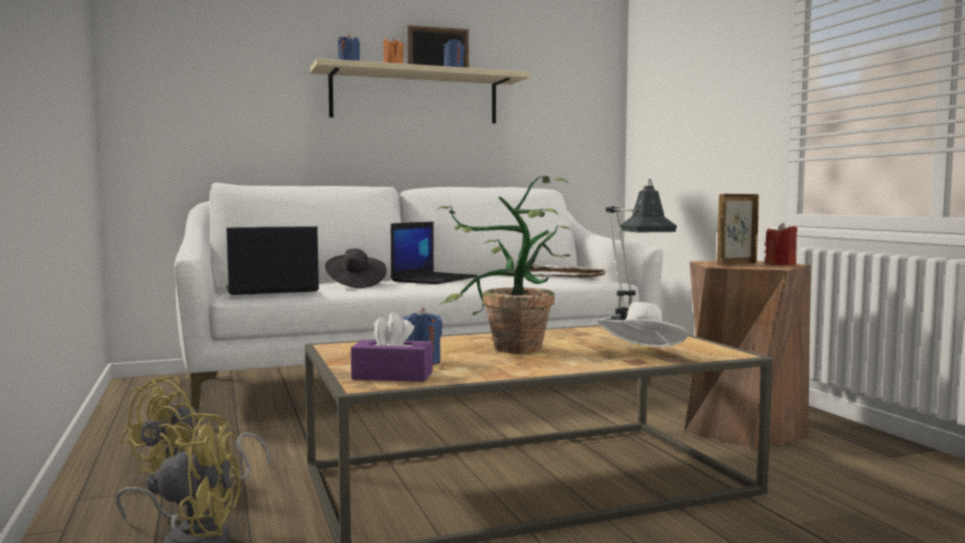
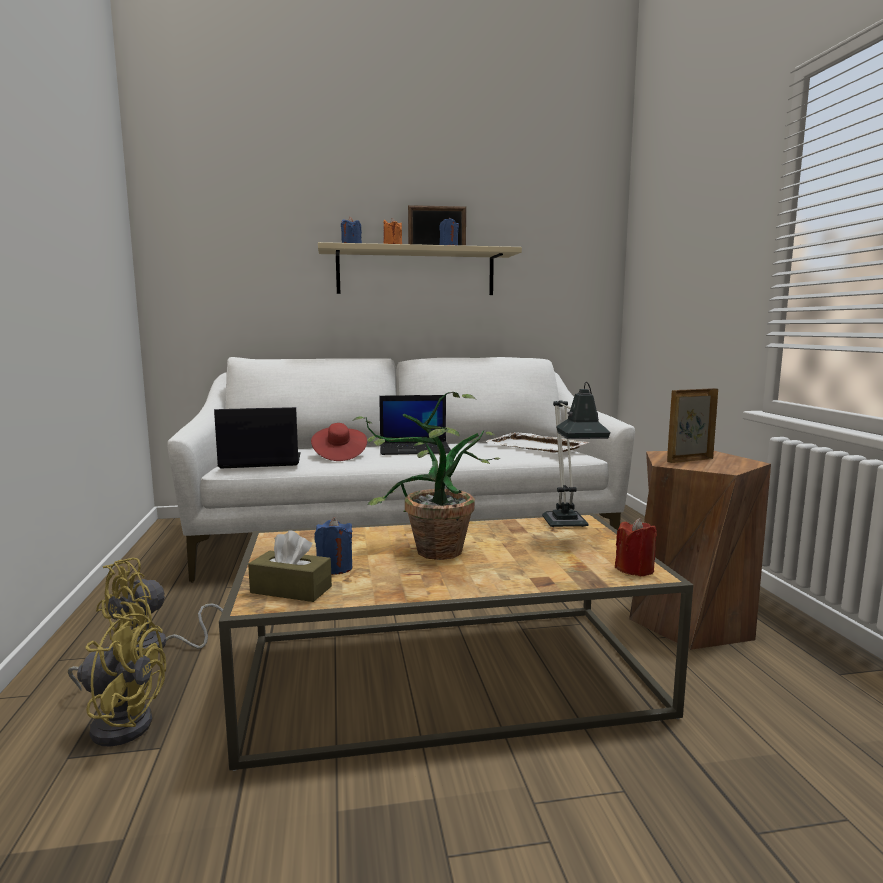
camera: 10 degrees right, 5 degrees up
black hat [325,249,387,288] -> red hat [311,423,367,461]
purple tissue box [351,313,433,382] -> brown tissue box [248,530,332,602]
laptop [391,222,478,284] -> laptop turned 45 degrees clockwise [379,395,451,455]
white hat [598,302,688,347] -> none
red candle [765,223,797,266] -> red candle moved to [615,518,657,576]

